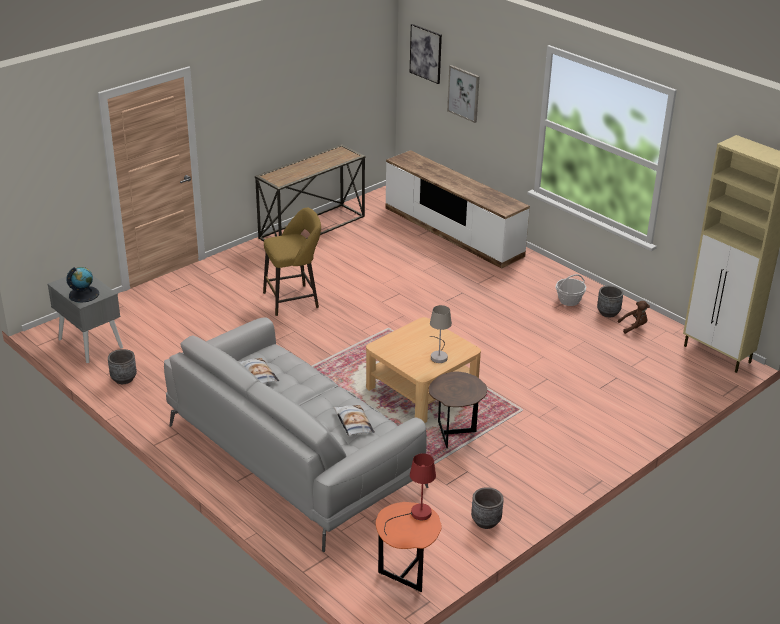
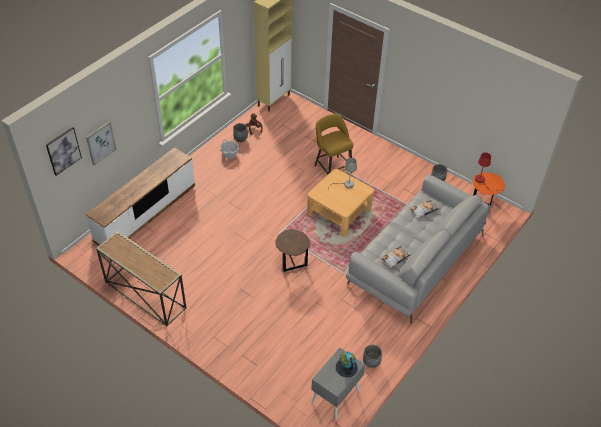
camera: 100 degrees left, 15 degrees up
yellow stool [263,208,321,316] -> yellow stool moved to [315,114,353,174]
brown side table [429,372,487,448] -> brown side table moved to [276,229,311,272]

